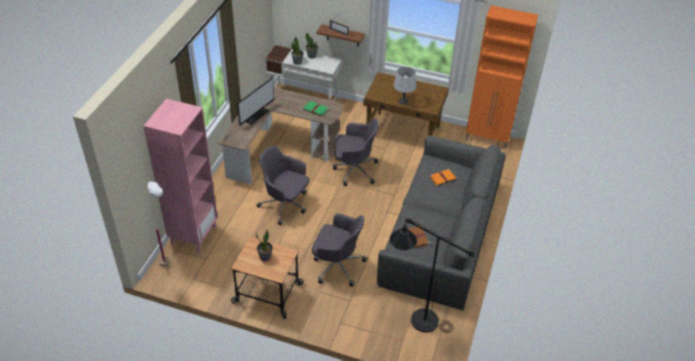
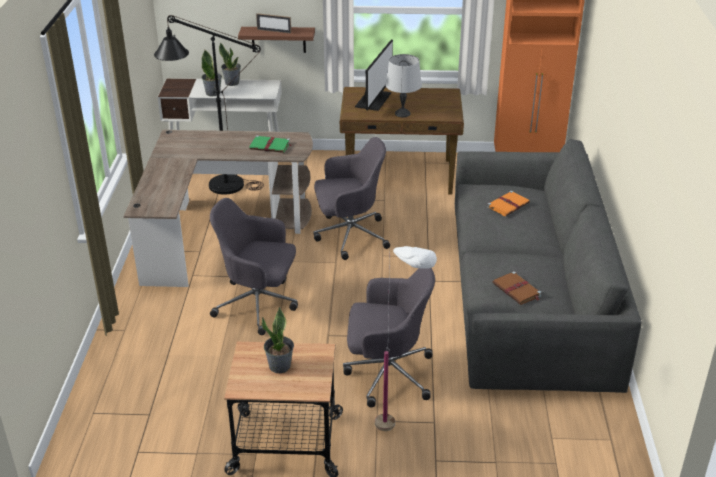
camera: 15 degrees left, 10 degrees down
pink bookcase [143,99,218,253] -> none
white floor lamp [147,182,170,266] -> white floor lamp moved to [375,246,437,431]
monitor [237,78,274,126] -> monitor moved to [355,40,393,111]
black floor lamp [390,218,475,333] -> black floor lamp moved to [154,15,264,195]

